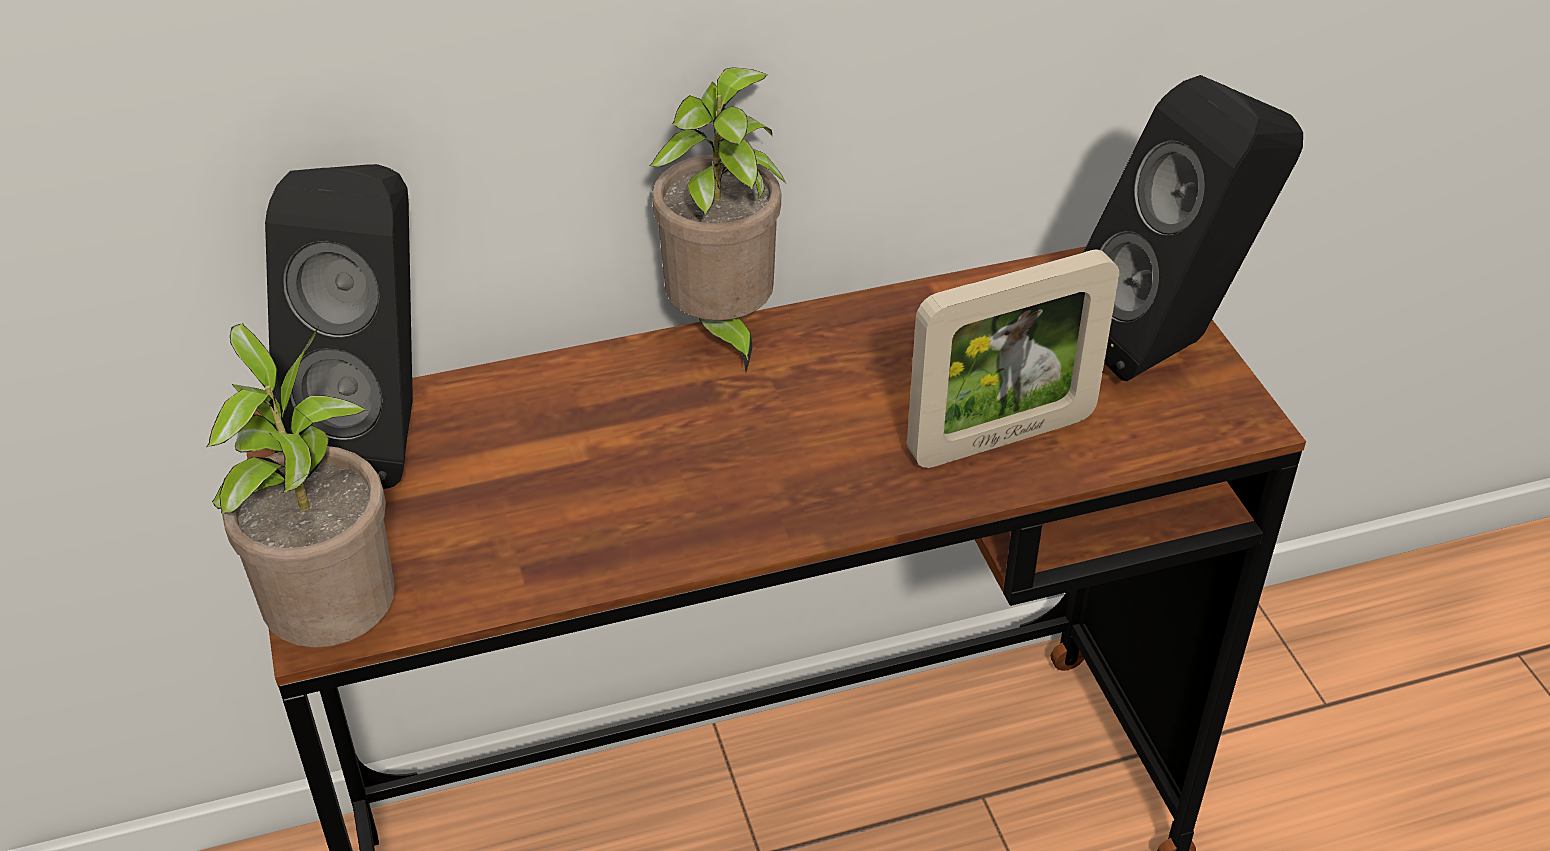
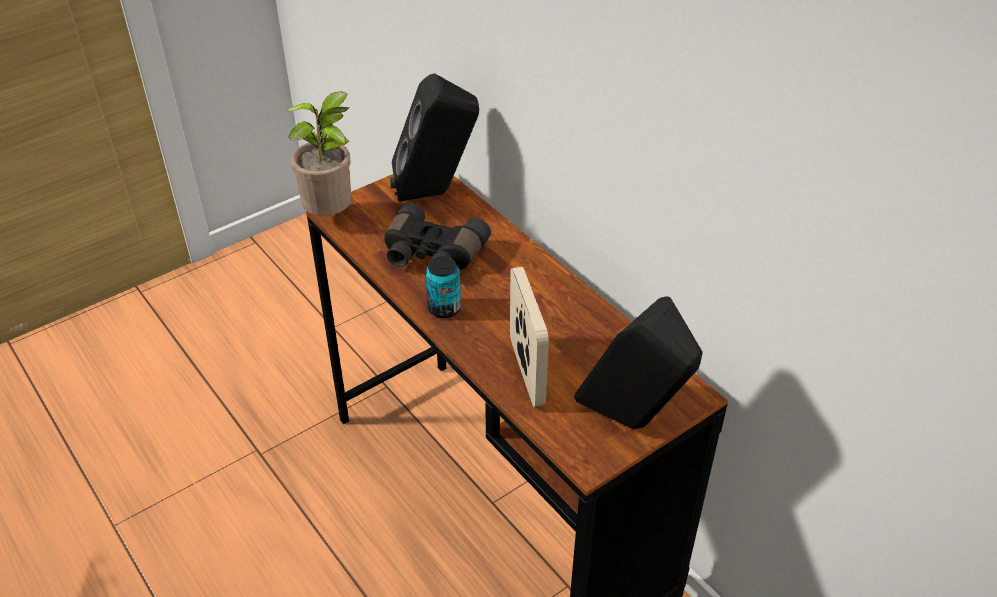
camera: 70 degrees right, 0 degrees up
potted plant [649,68,786,372] -> none
picture frame [907,249,1119,468] -> picture frame turned 150 degrees counterclockwise [510,267,549,407]
none -> black binoculars [384,202,491,270]
none -> can [425,256,461,318]

